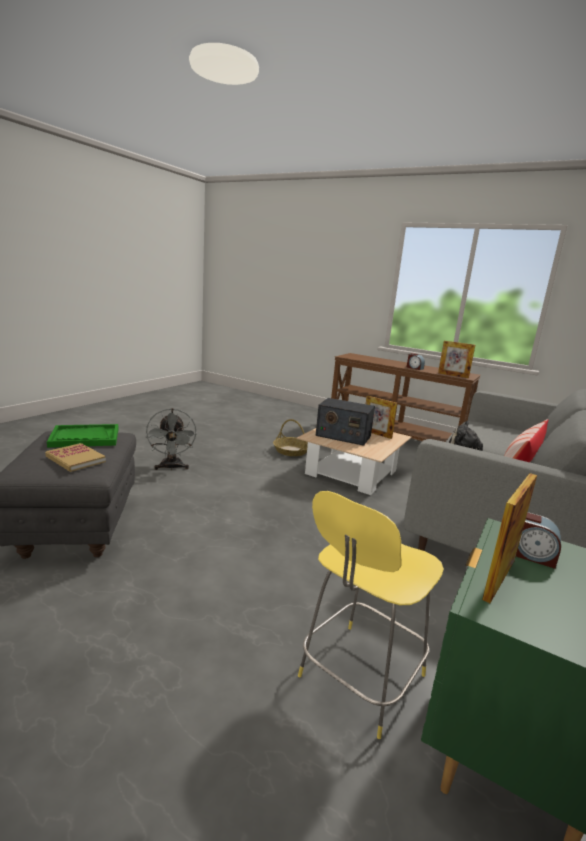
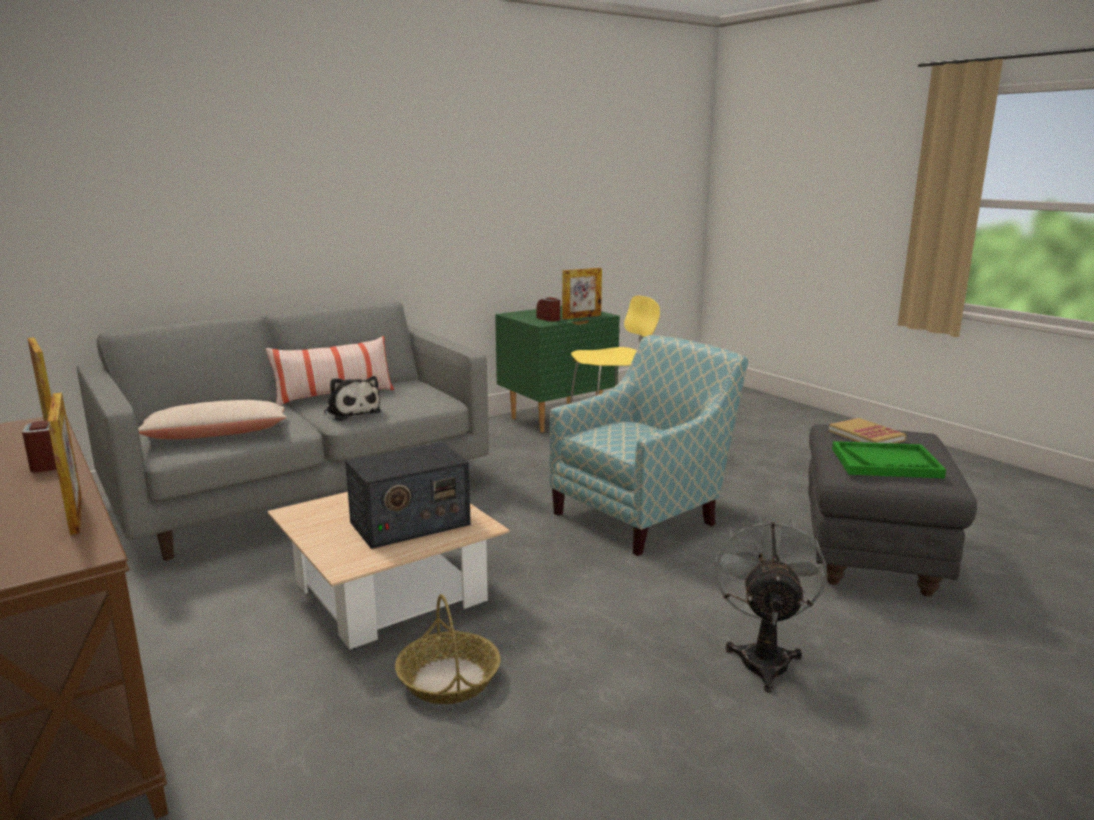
camera: 155 degrees left, 0 degrees up
radio [315,398,375,446] -> radio turned 105 degrees clockwise [345,442,471,549]
picture frame [366,396,398,439] -> picture frame moved to [47,392,82,535]
none -> beige pillow [138,400,287,439]
none -> armchair [550,335,748,556]

